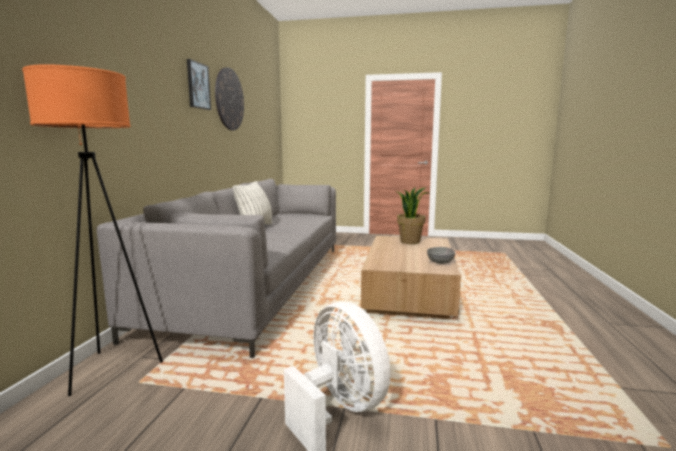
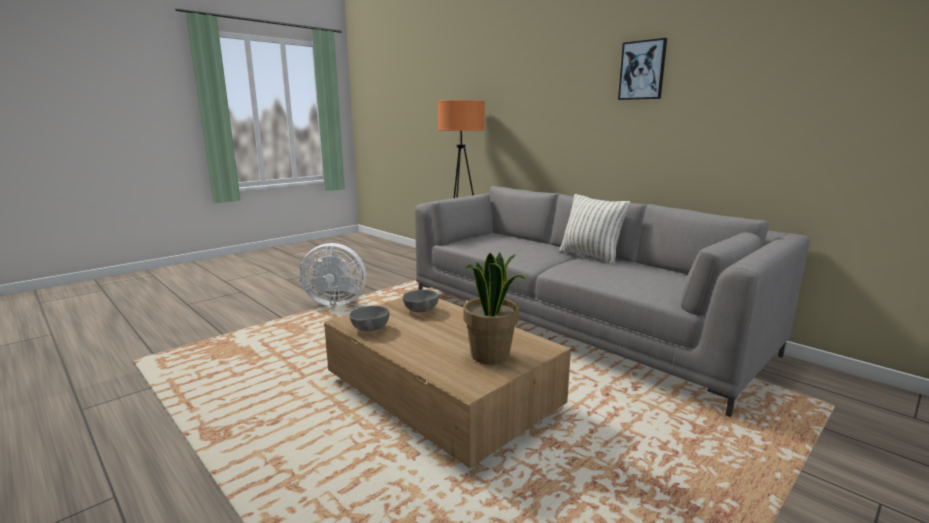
camera: 125 degrees right, 5 degrees up
wall clock [215,67,244,130] -> none
none -> grey bowl [403,290,439,312]

